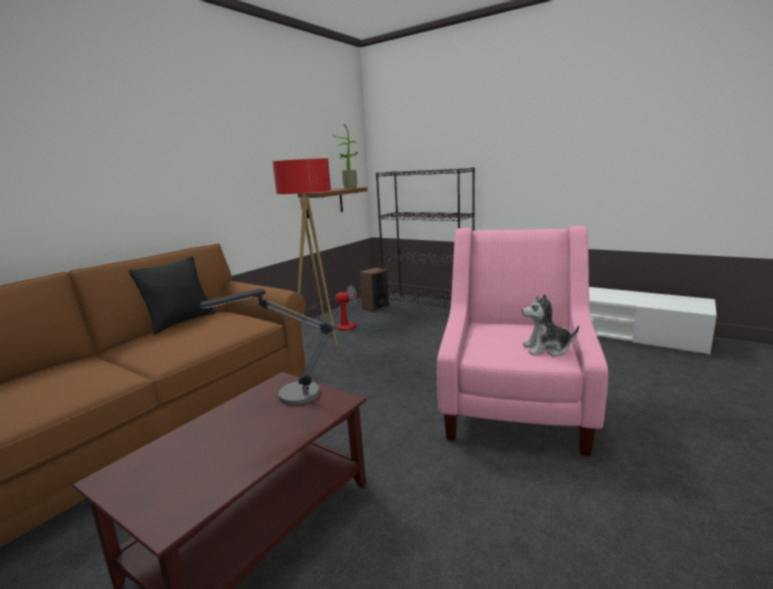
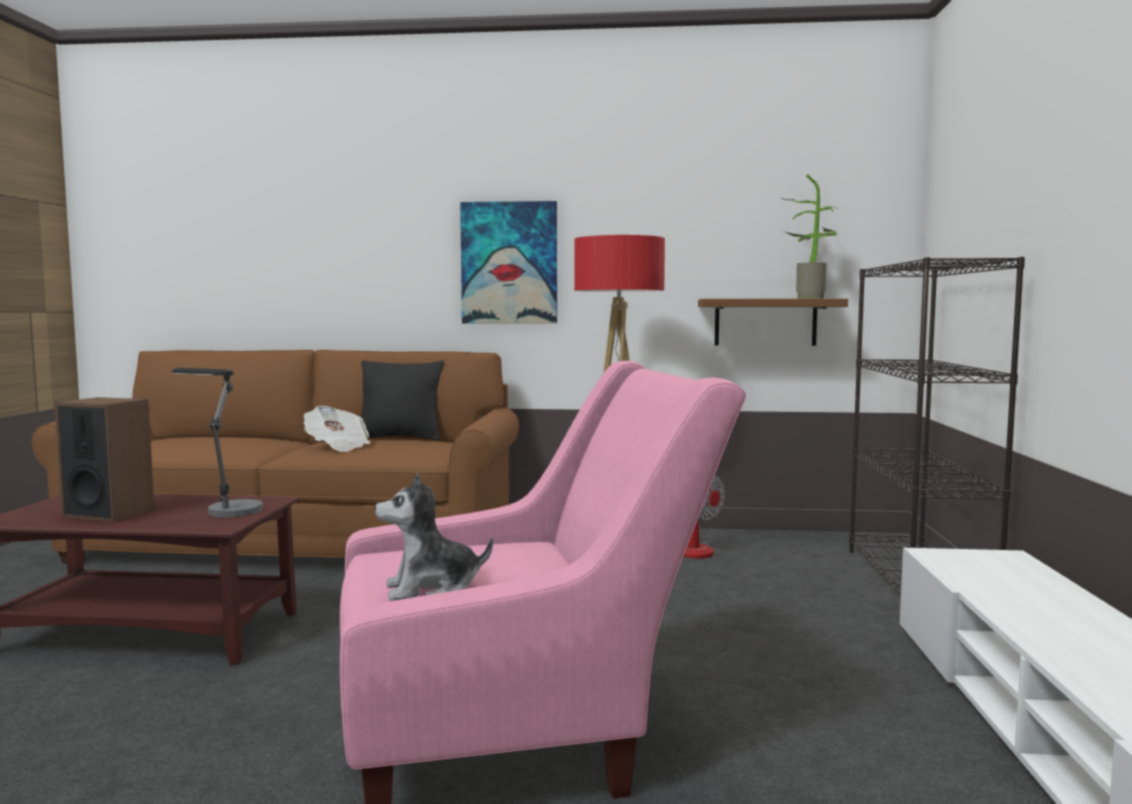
camera: 60 degrees right, 10 degrees down
speaker [359,268,390,312] -> speaker moved to [54,397,155,522]
plush toy [522,294,579,356] -> plush toy turned 75 degrees counterclockwise [375,472,493,601]
none -> newspaper [304,406,371,452]
none -> picture [460,201,557,324]

